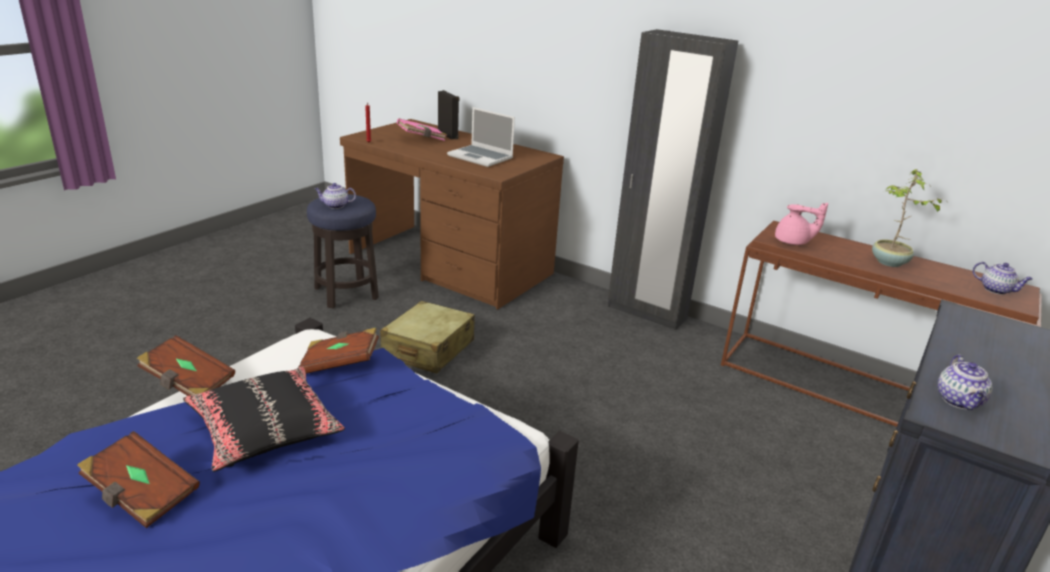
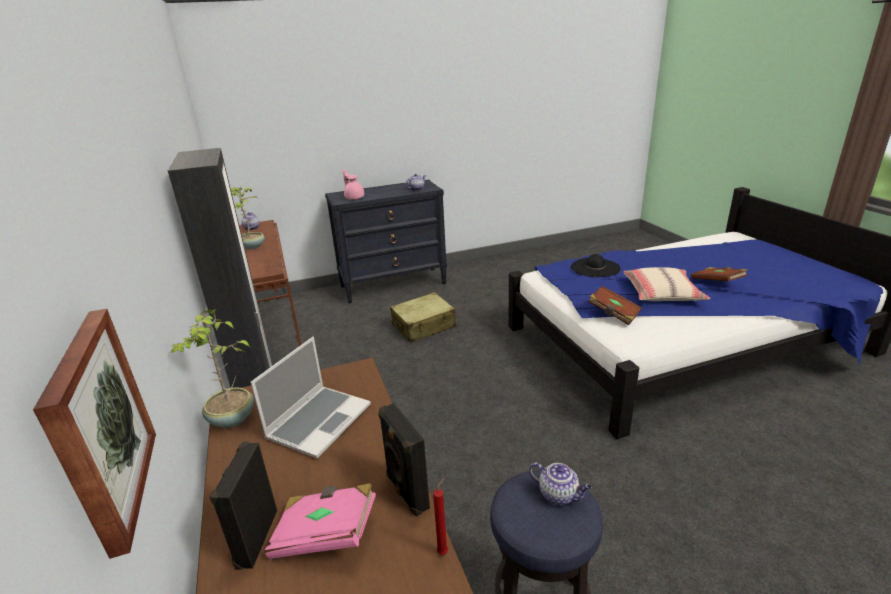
camera: 140 degrees left, 0 degrees up
brown book [137,335,235,396] -> none
black pillow [183,367,345,472] -> beige pillow [623,267,710,301]
beige suitcase [380,301,475,373] -> beige suitcase moved to [390,292,456,343]
laptop [447,107,515,167] -> laptop turned 45 degrees clockwise [251,337,371,458]
pink teapot [775,203,828,245] -> pink teapot moved to [343,169,364,200]
none -> picture [33,309,156,559]
none -> potted plant [171,308,254,428]
none -> black speaker [378,403,430,516]
none -> black hat [571,254,621,277]

